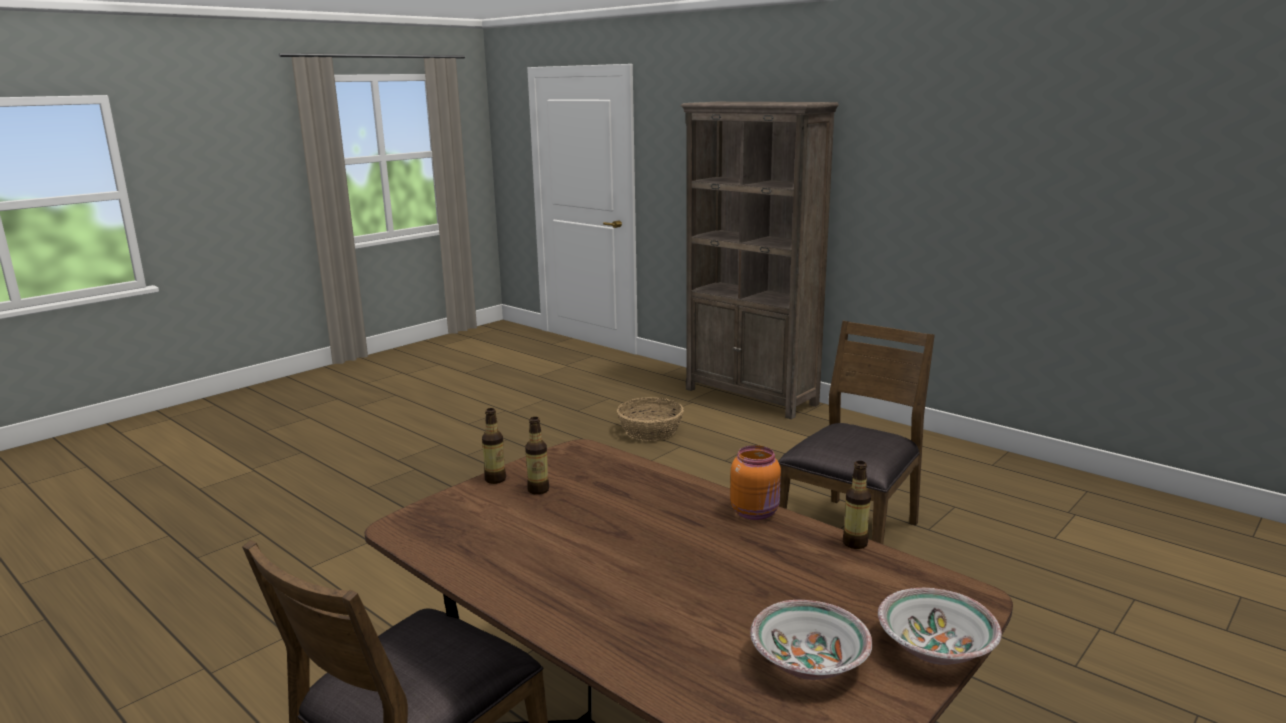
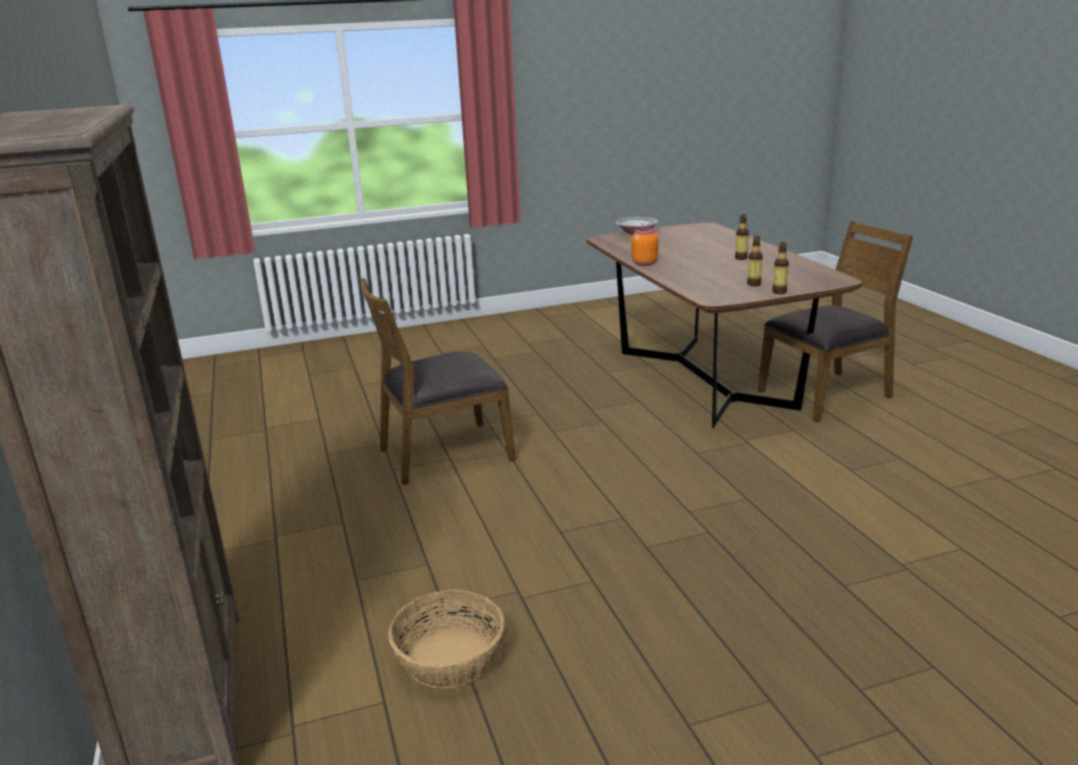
camera: 150 degrees left, 5 degrees up
bowl [750,600,872,680] -> none
bottle [843,461,871,549] -> bottle moved to [735,214,749,260]

